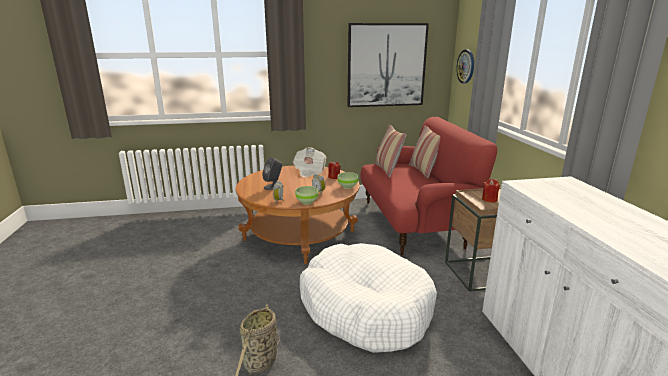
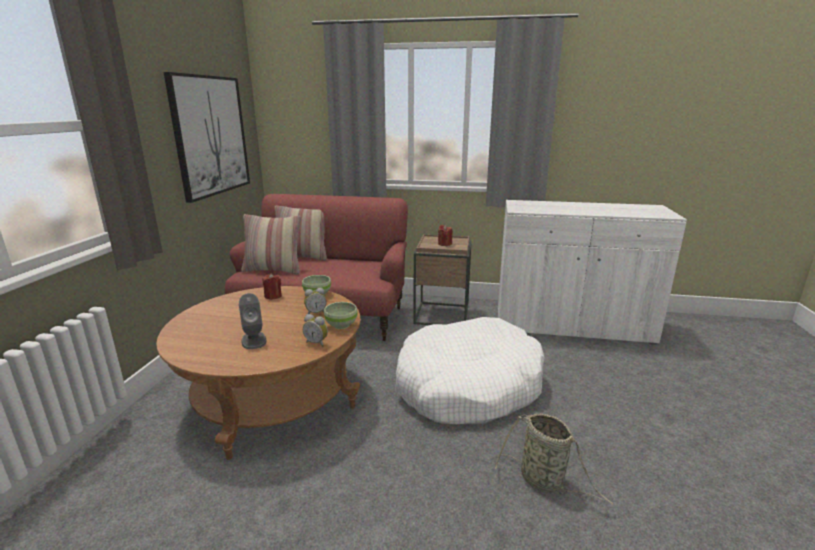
camera: 70 degrees left, 0 degrees up
newspaper [293,147,327,177] -> none
wall clock [456,50,474,83] -> none

